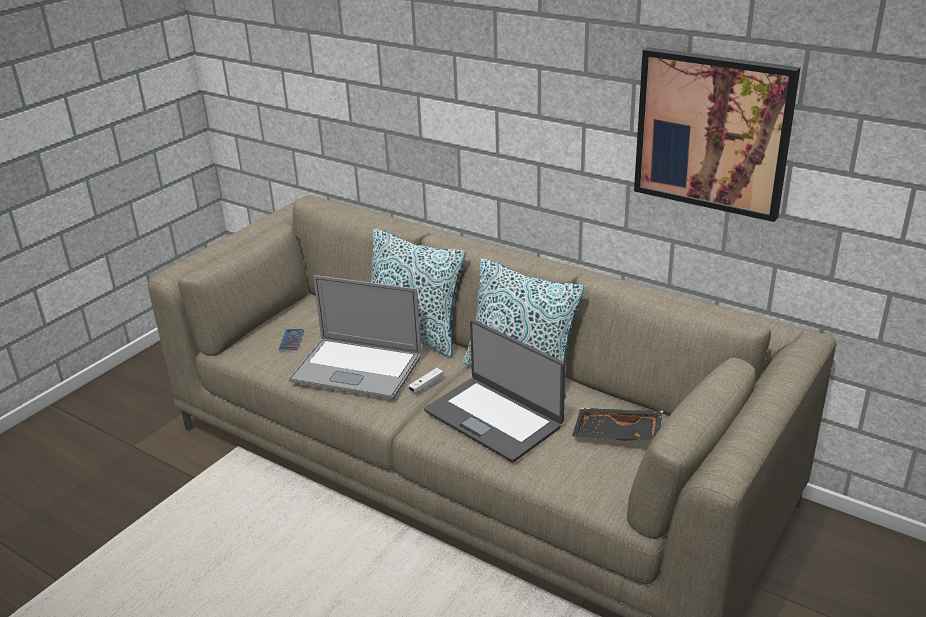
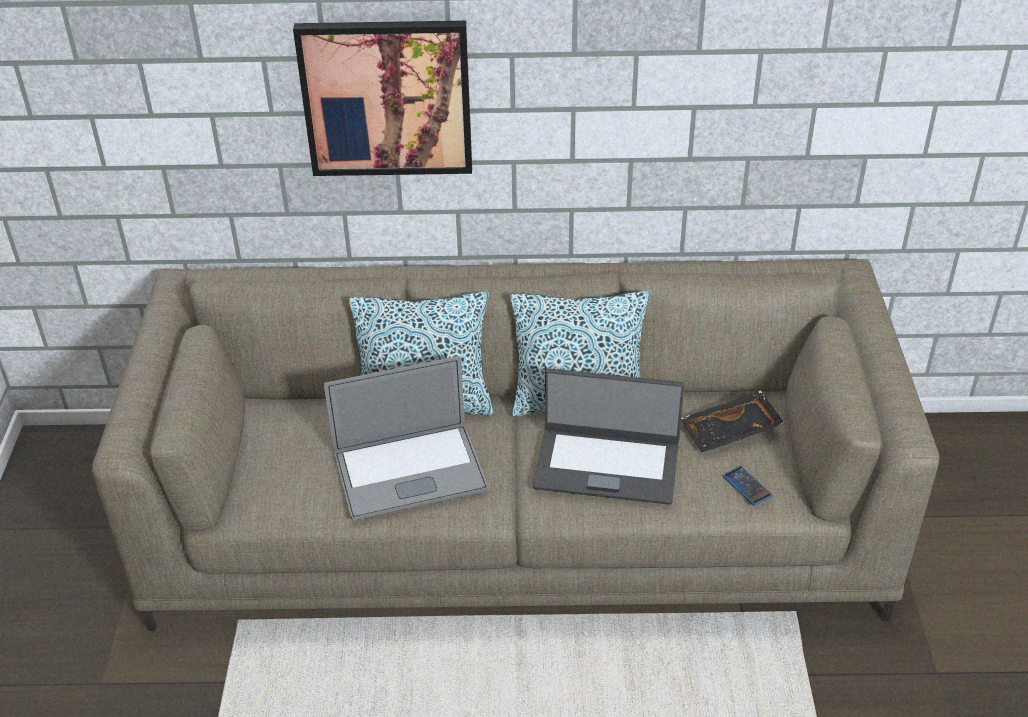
camera: 35 degrees left, 10 degrees up
phone [279,329,304,350] -> phone moved to [723,466,773,506]
white game controller [408,368,444,393] -> none
picture [634,47,800,222] -> picture moved to [293,21,472,176]

